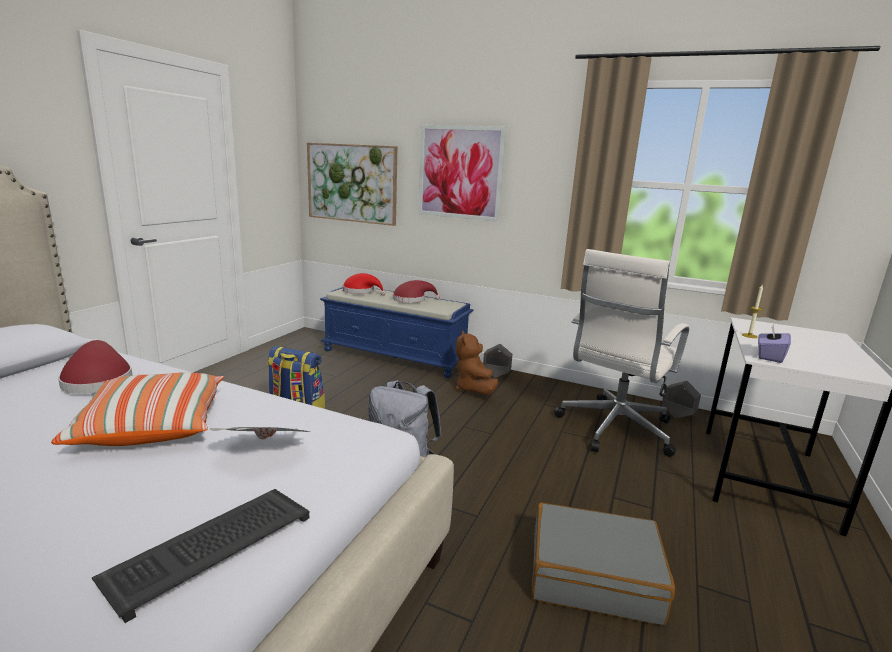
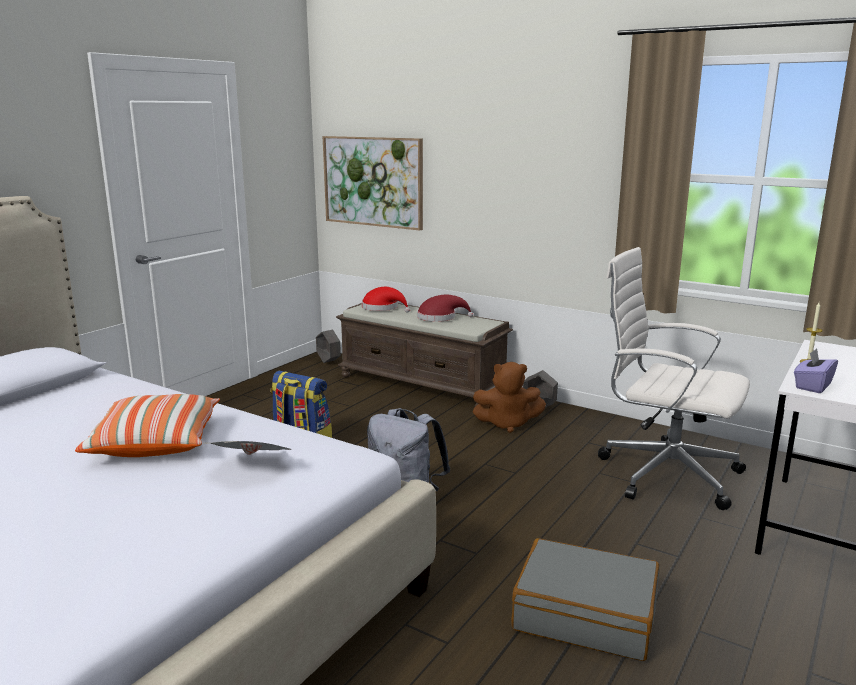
camera: 10 degrees right, 0 degrees up
red hat [58,340,132,394] -> none
keyboard [92,489,310,623] -> none
blue bench [320,287,473,378] -> brown bench [336,303,513,406]
picture [418,125,506,222] -> none
brown plush toy [456,331,498,395] -> brown plush toy turned 90 degrees counterclockwise [473,362,546,433]
white office chair [554,249,690,457] -> white office chair turned 75 degrees clockwise [598,247,750,510]
grey planter [662,381,701,418] -> grey planter moved to [316,329,341,363]

